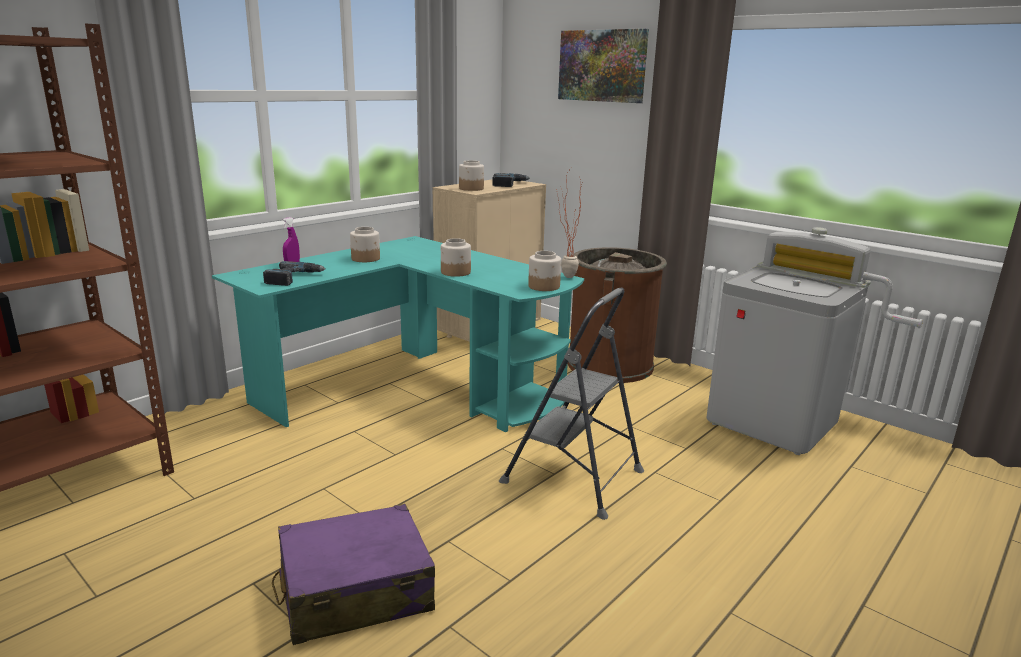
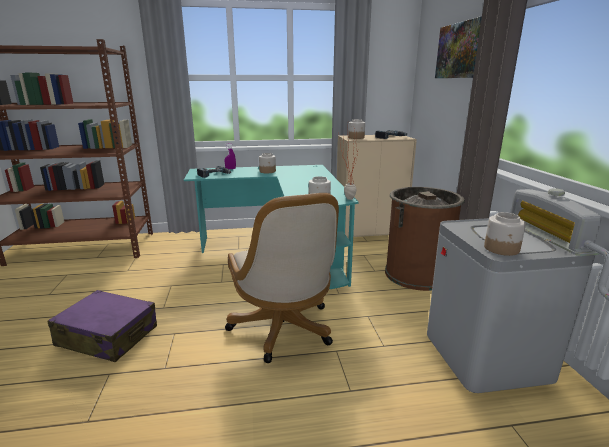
camera: 40 degrees right, 0 degrees up
jar [441,238,471,277] -> jar moved to [484,212,526,256]
grey step ladder [499,288,644,520] -> office chair [225,193,339,363]

